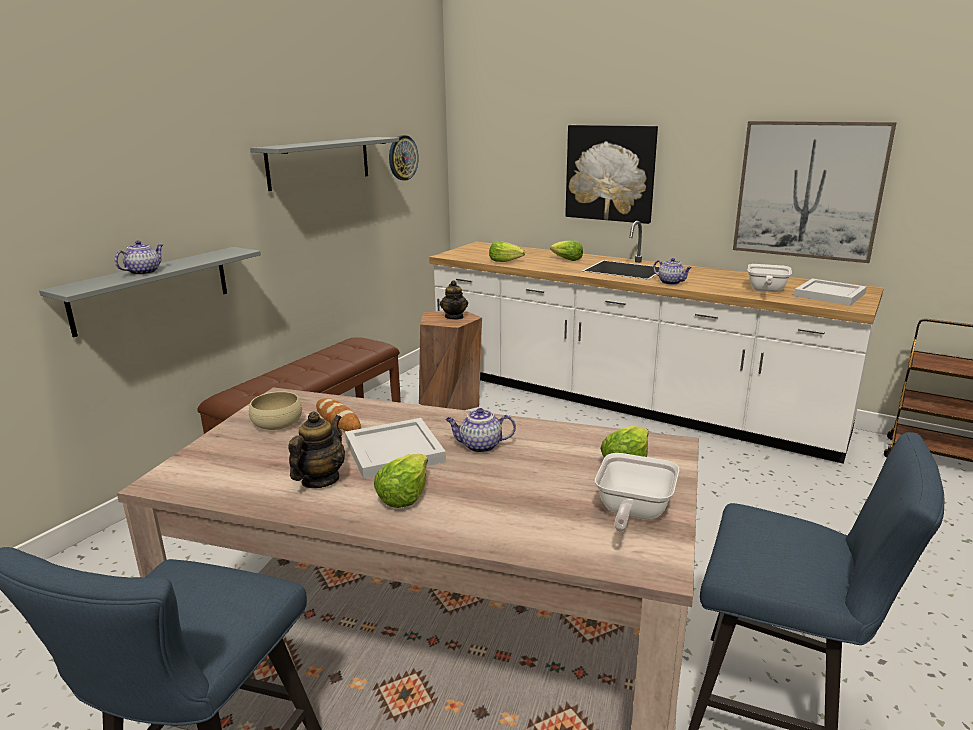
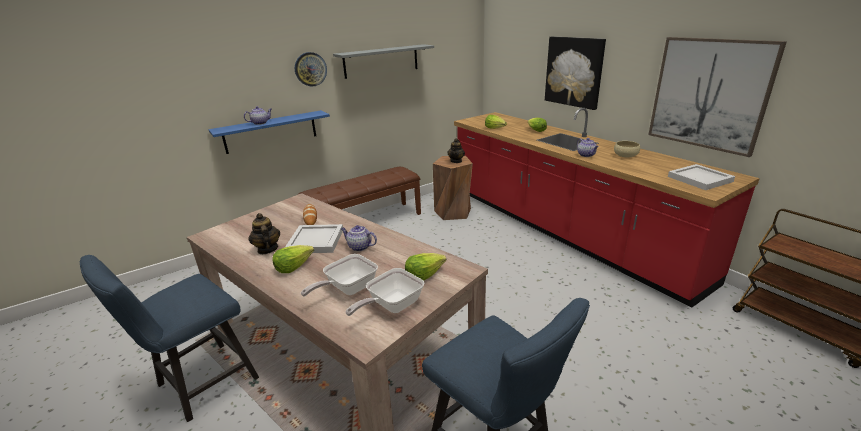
camera: 25 degrees right, 5 degrees up
grey shelf [39,247,261,337] -> blue shelf [209,110,330,154]
beige bowl [249,391,302,430] -> beige bowl moved to [614,141,640,157]
teapot [288,412,345,488] -> teapot turned 75 degrees counterclockwise [248,213,280,254]
wall clock [389,135,419,181] -> wall clock moved to [295,52,327,87]
white counter [429,221,884,464] -> red counter [454,108,760,307]
frying pan [748,264,792,292] -> frying pan moved to [301,254,378,297]

